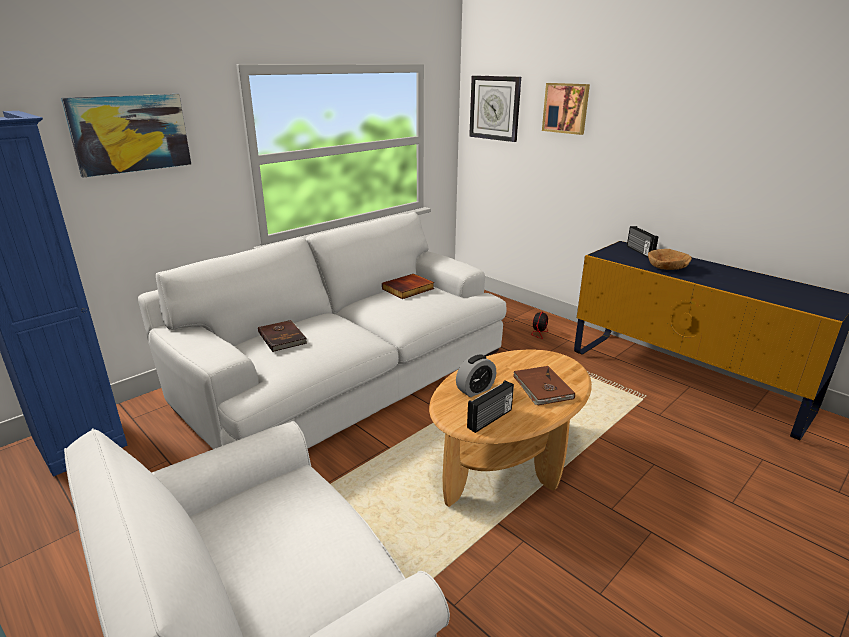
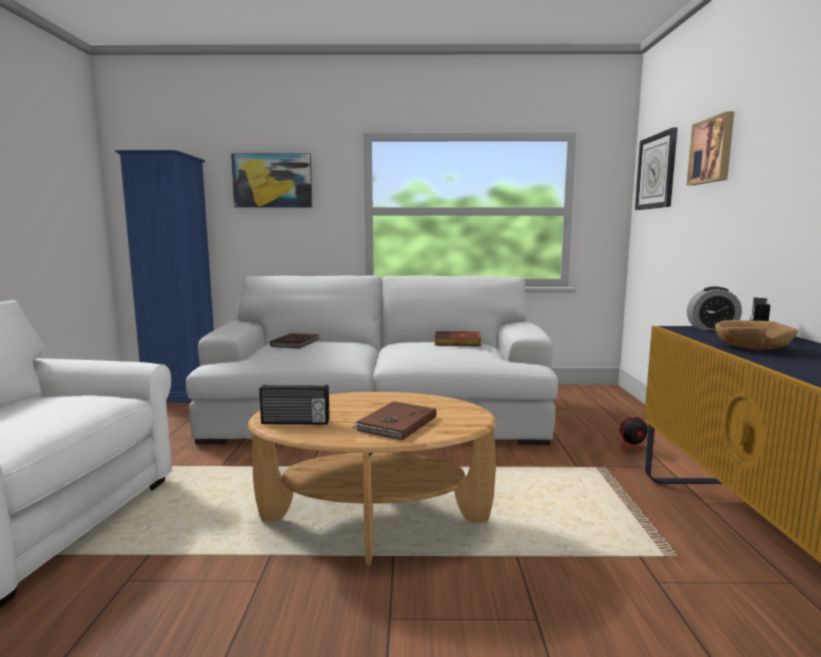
camera: 45 degrees right, 15 degrees down
alarm clock [456,354,496,397] -> alarm clock moved to [687,286,742,330]

